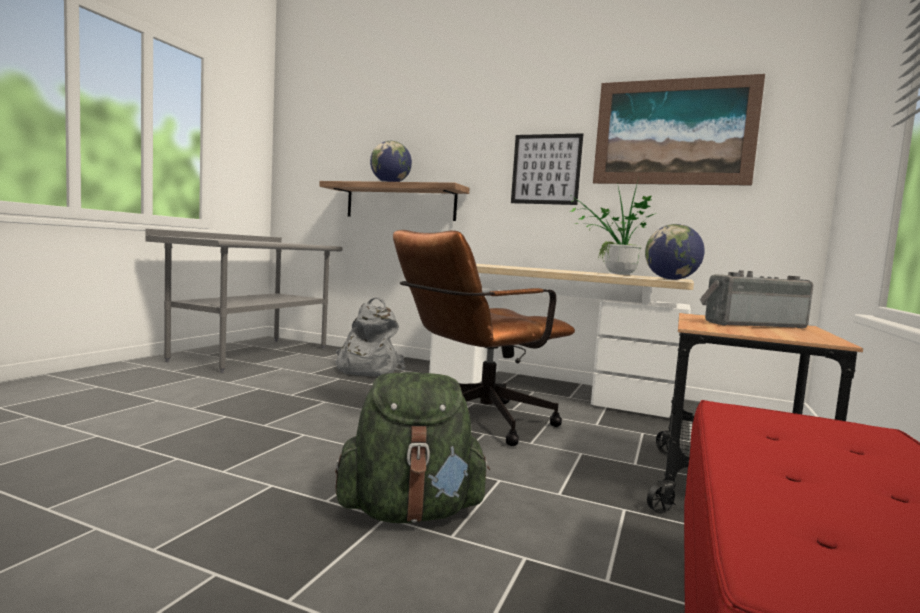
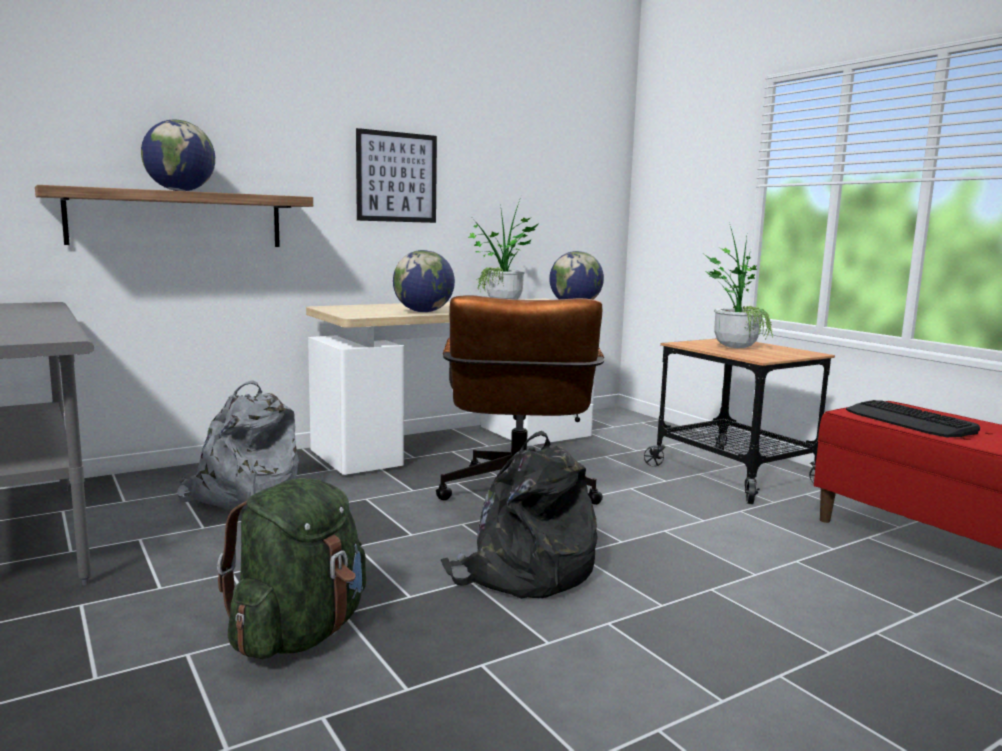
camera: 55 degrees left, 5 degrees up
green backpack [335,372,490,523] -> green backpack moved to [217,478,366,659]
picture [593,74,765,186] -> none
radio [700,270,813,329] -> potted plant [704,222,773,348]
none -> globe [393,250,455,312]
none -> black backpack [441,431,598,599]
none -> keyboard [846,400,980,437]

